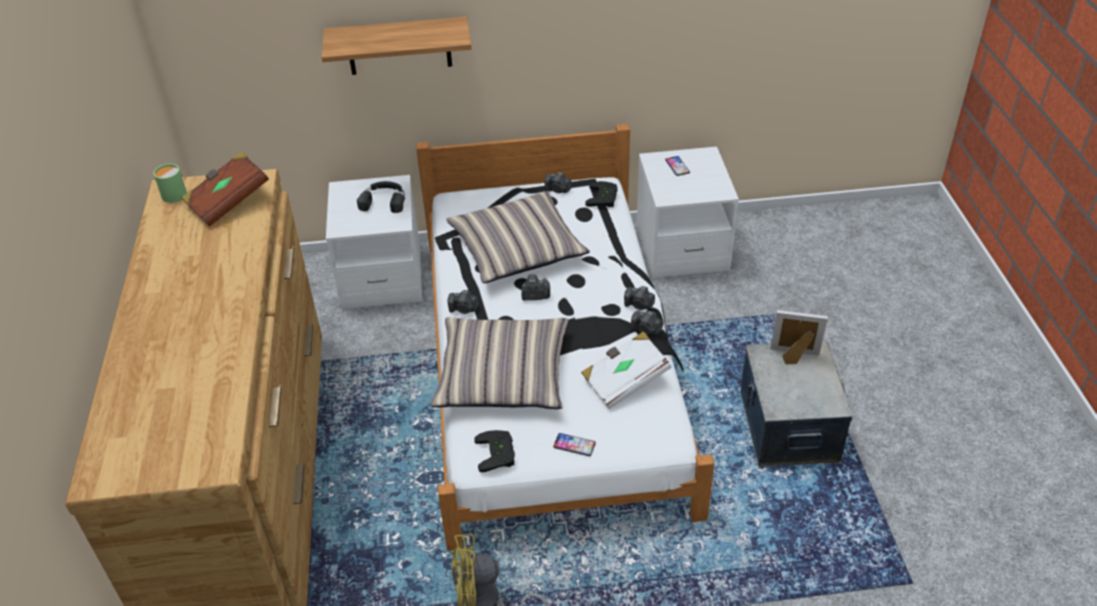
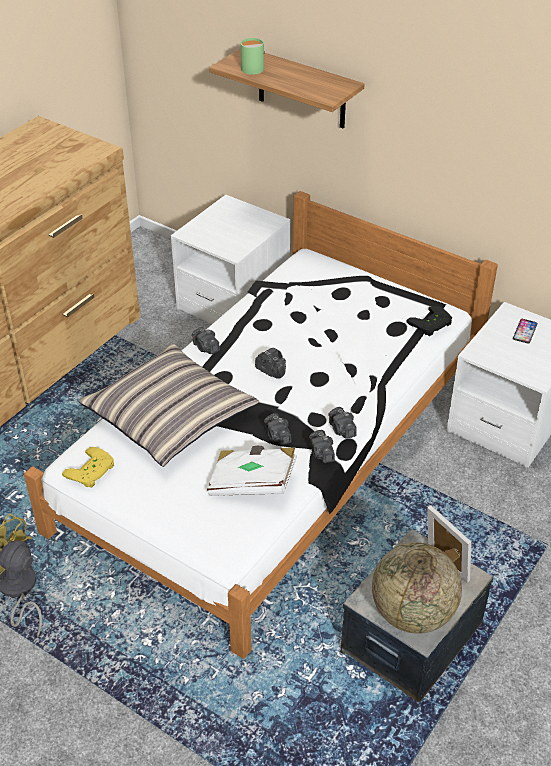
camera: 40 degrees right, 0 degrees up
green mug [153,164,187,203] -> green mug moved to [240,38,265,75]
brown book [182,151,269,227] -> none
black headphones [357,181,405,213] -> none
pillow [446,191,590,283] -> none
black game controller [475,430,515,472] -> yellow game controller [62,447,114,488]
camera [544,172,572,193] -> camera moved to [264,413,291,445]
phone [553,433,596,456] -> none
none -> globe [372,542,462,634]

